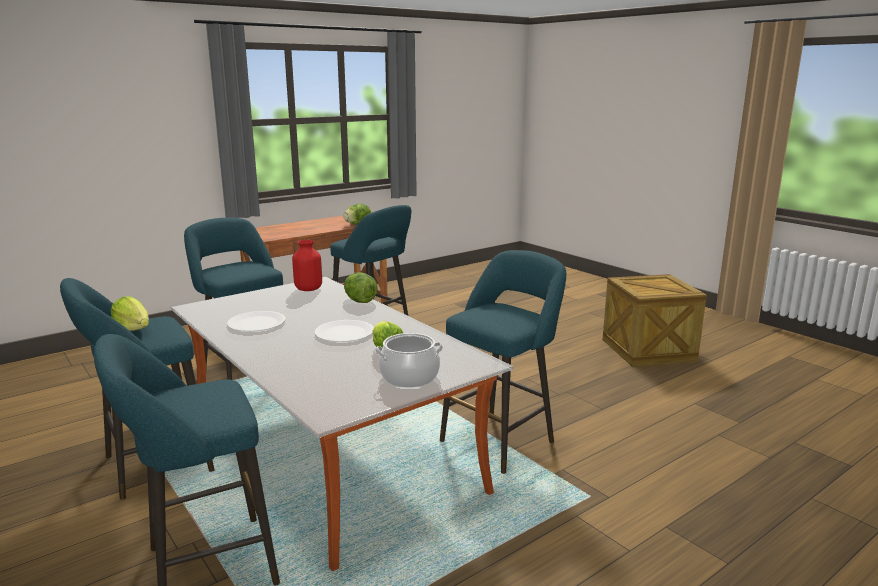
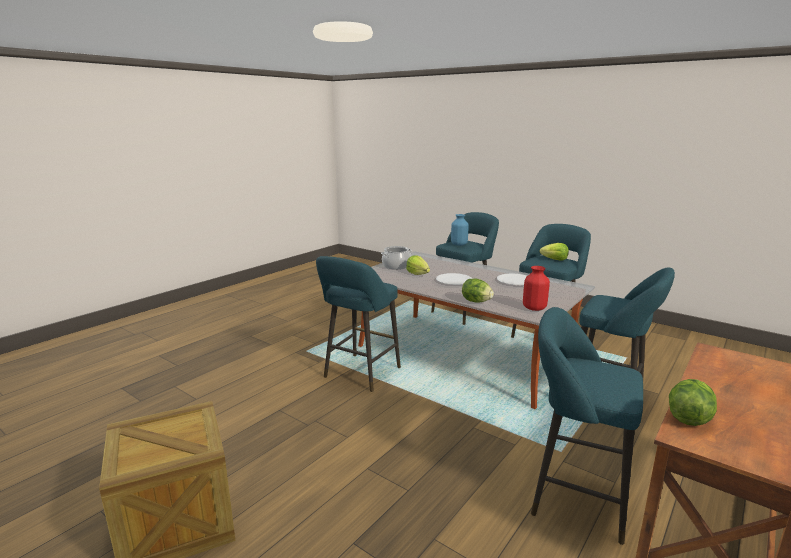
camera: 165 degrees right, 0 degrees up
none -> blue vase [451,214,469,246]

